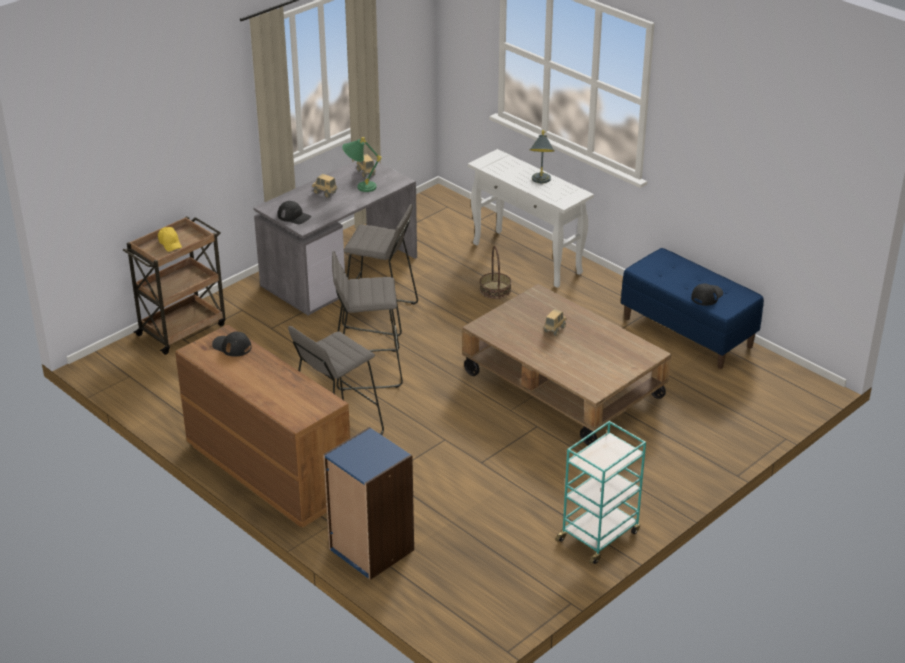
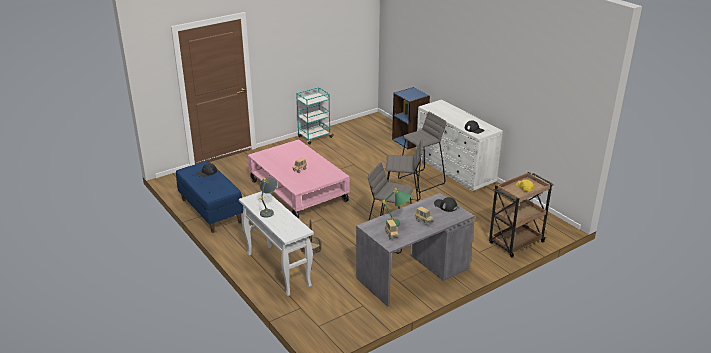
camera: 170 degrees left, 5 degrees down
brown dresser [175,324,350,527] -> white dresser [416,99,503,191]
brown coffee table [462,284,671,445] -> pink coffee table [247,139,350,219]

